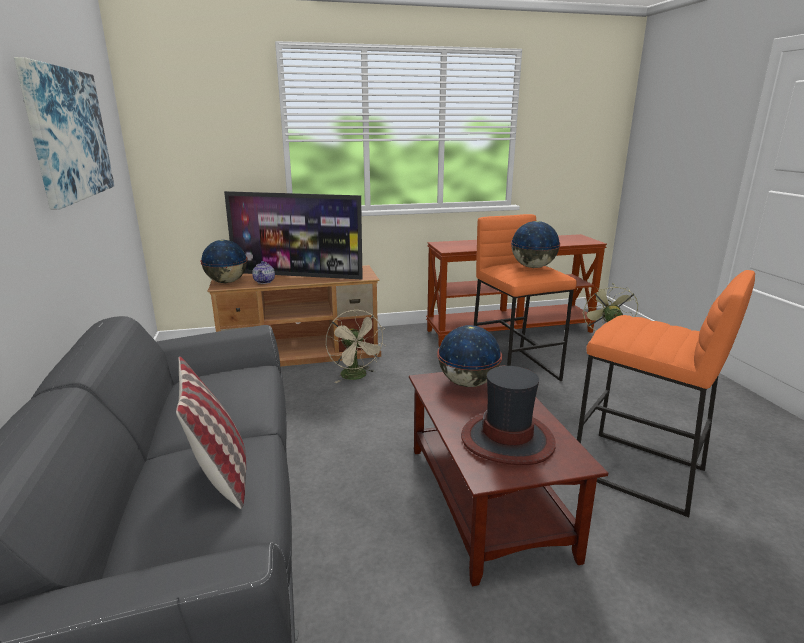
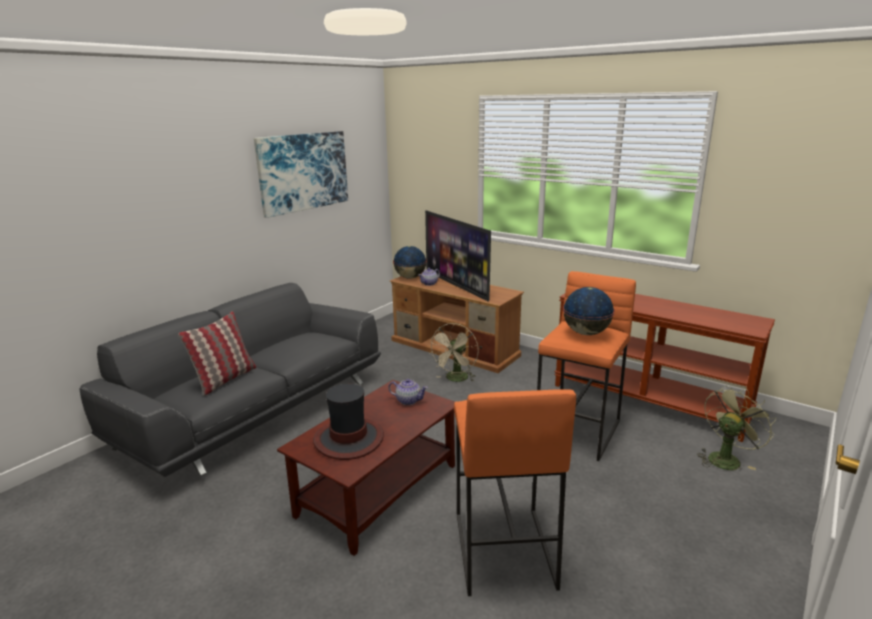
camera: 50 degrees right, 0 degrees up
globe [437,325,502,387] -> teapot [388,379,428,405]

